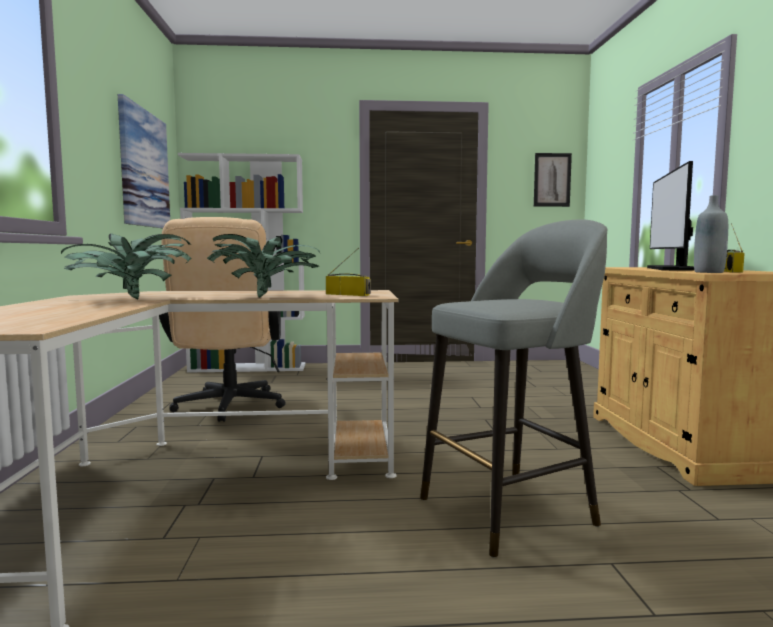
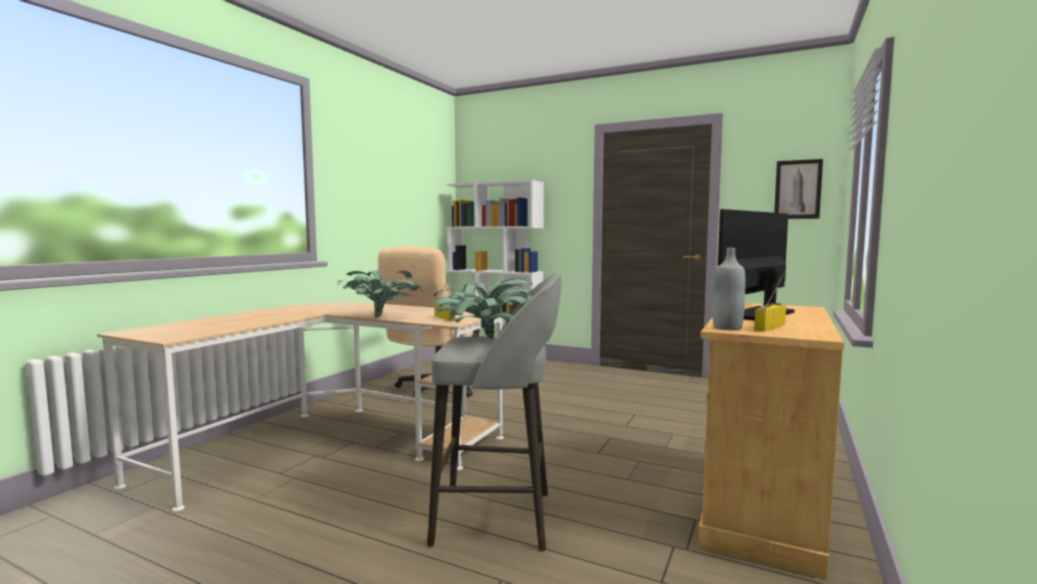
camera: 30 degrees right, 0 degrees up
potted plant [61,233,191,299] -> potted plant moved to [434,279,533,338]
picture [118,94,170,228] -> none

